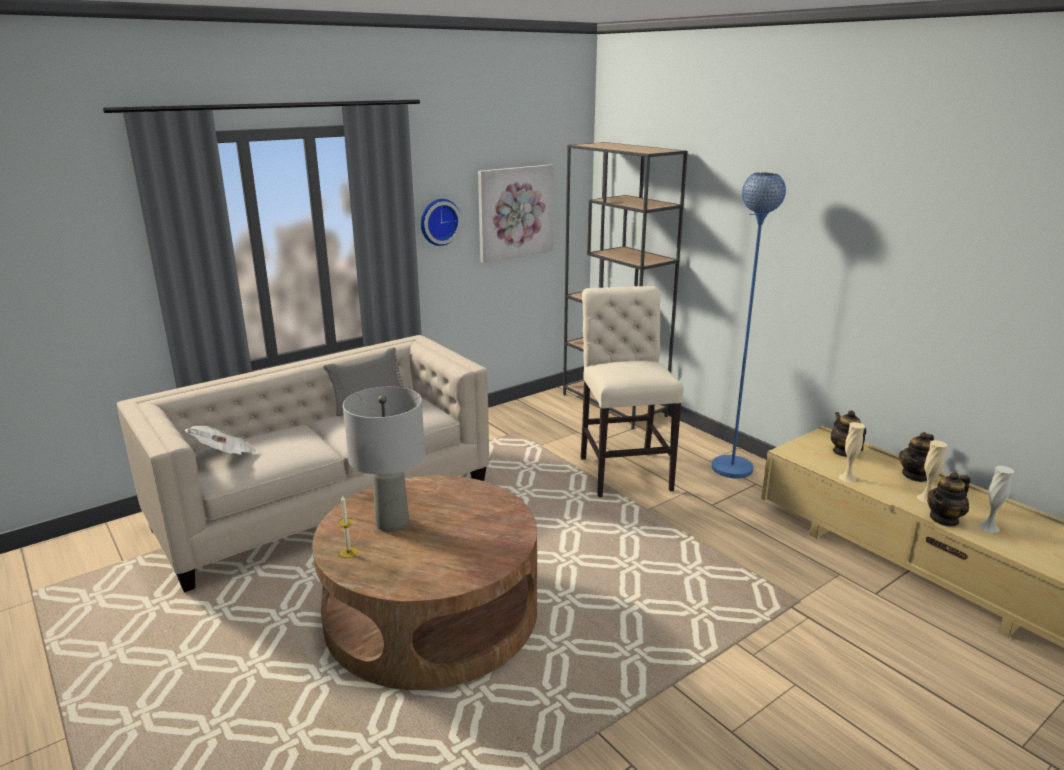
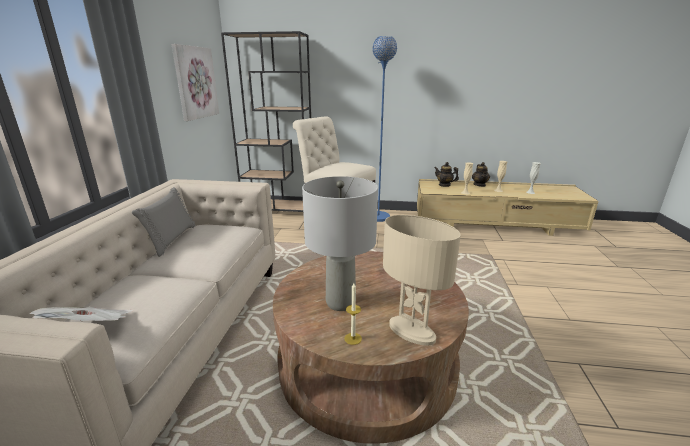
camera: 45 degrees left, 0 degrees up
wall clock [421,199,462,246] -> none
teapot [927,472,970,527] -> none
none -> beige table lamp [383,215,460,346]

